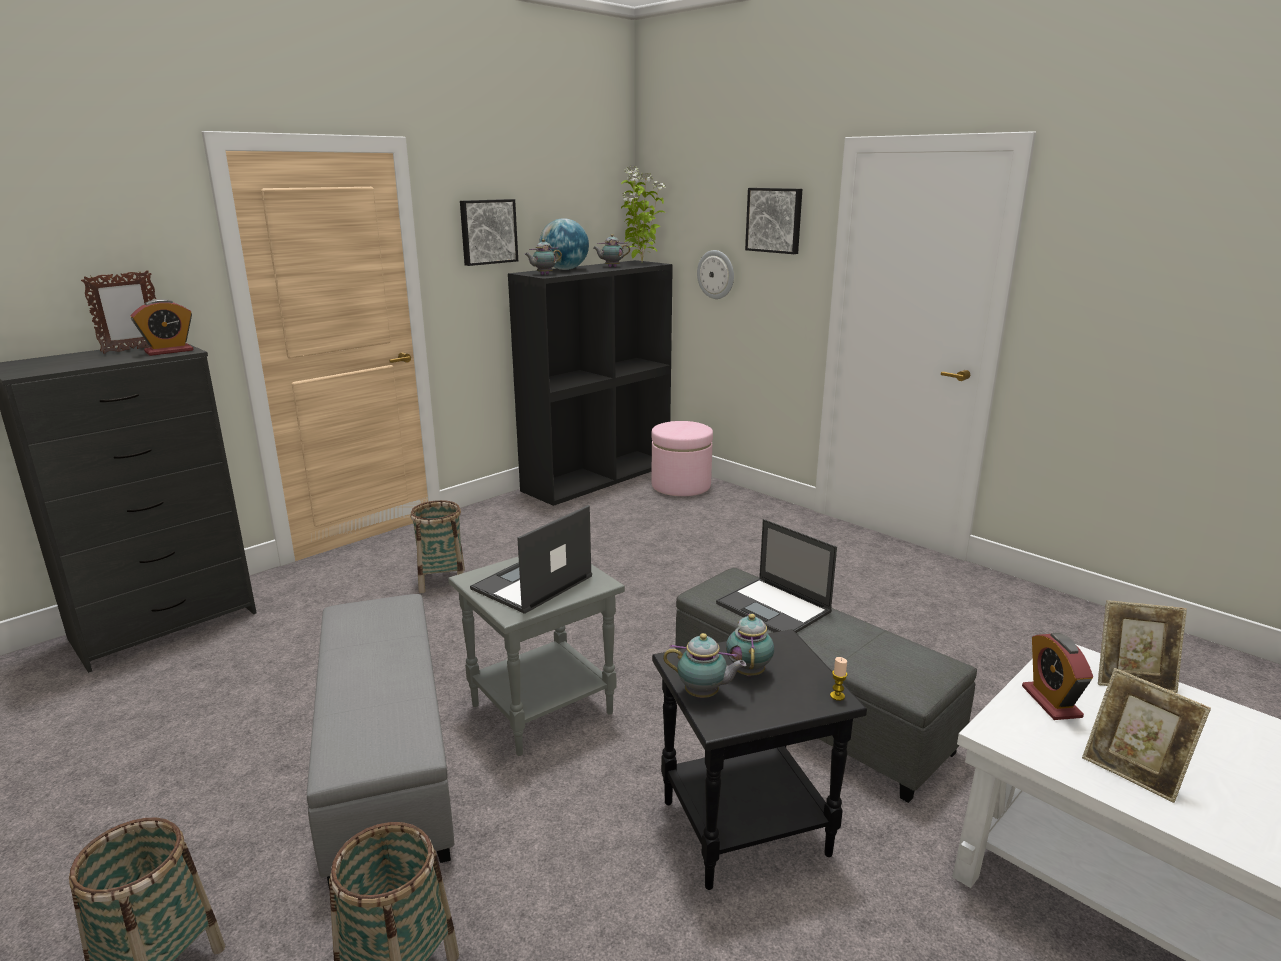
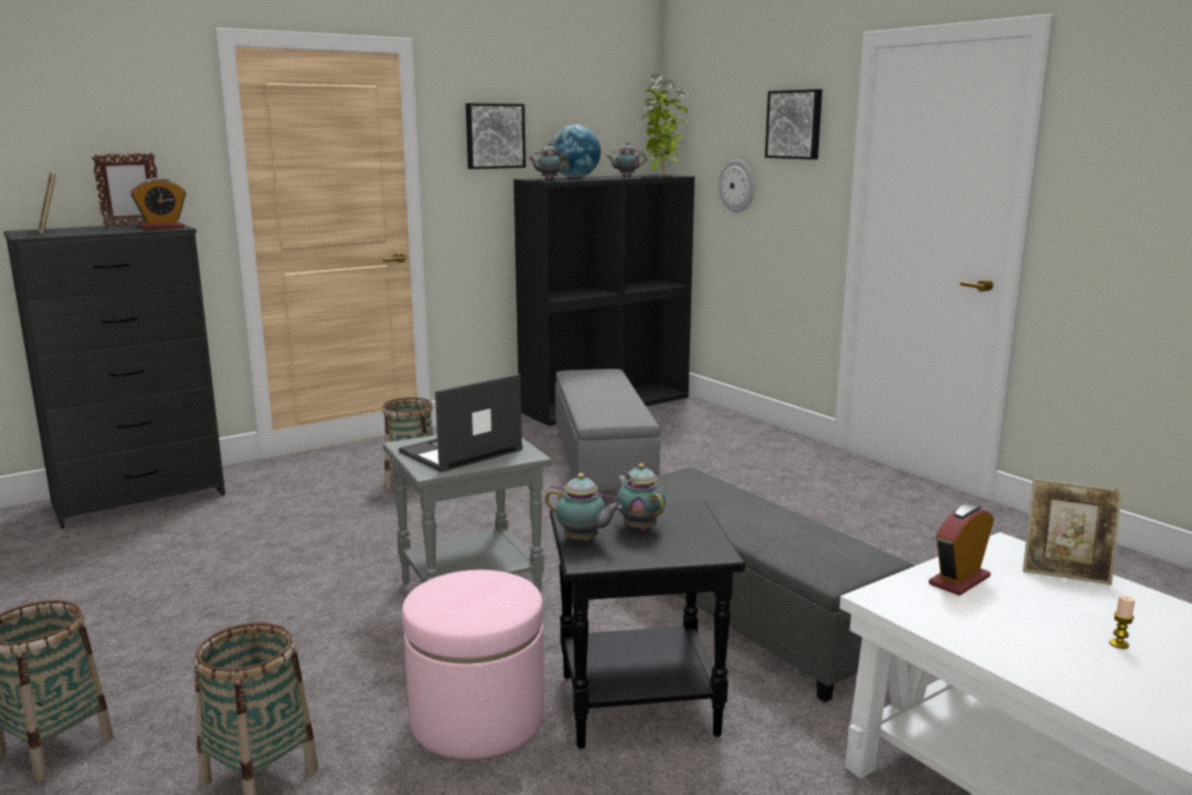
camera: 10 degrees right, 5 degrees down
grey ottoman [307,594,454,886] -> grey ottoman moved to [555,369,660,491]
pink ottoman [651,421,713,496] -> pink ottoman moved to [402,570,544,760]
laptop [716,519,837,633] -> none
teapot [726,613,774,676] -> teapot turned 45 degrees counterclockwise [616,463,665,531]
candle [830,657,847,701] -> candle moved to [1109,595,1135,649]
alarm clock [1022,633,1093,720] -> alarm clock turned 45 degrees clockwise [929,504,994,596]
picture frame [1082,668,1211,803] -> picture frame moved to [38,170,55,234]

